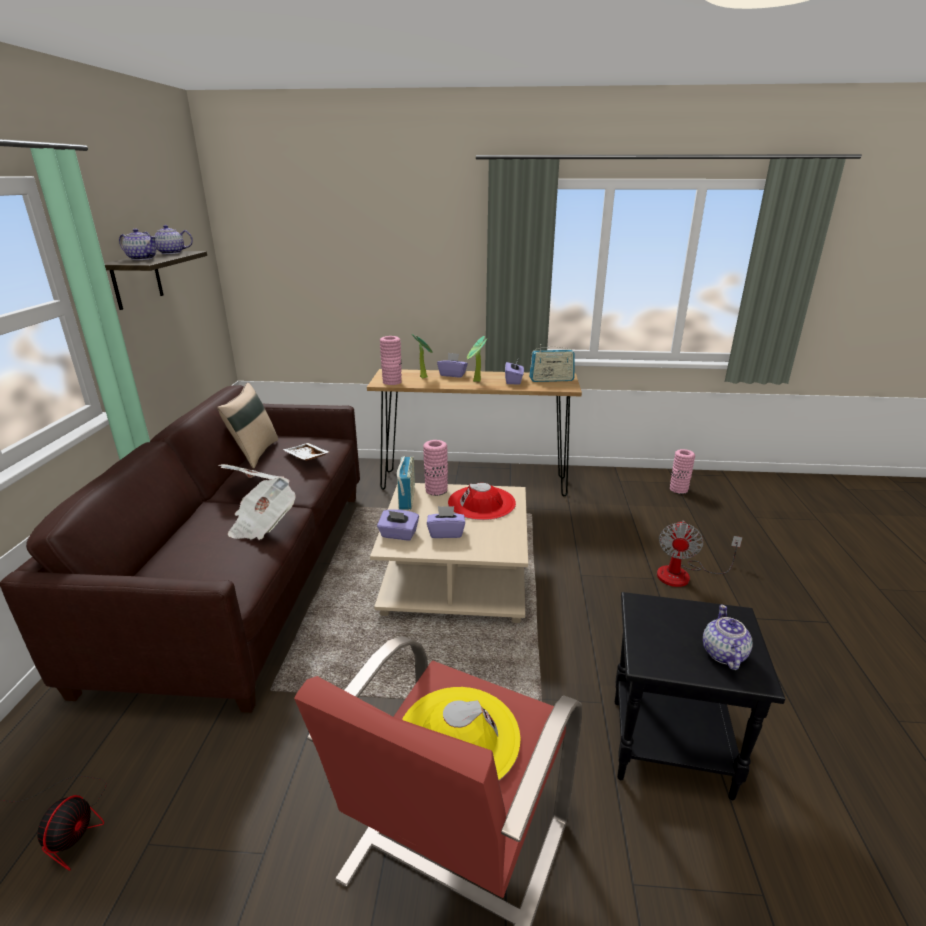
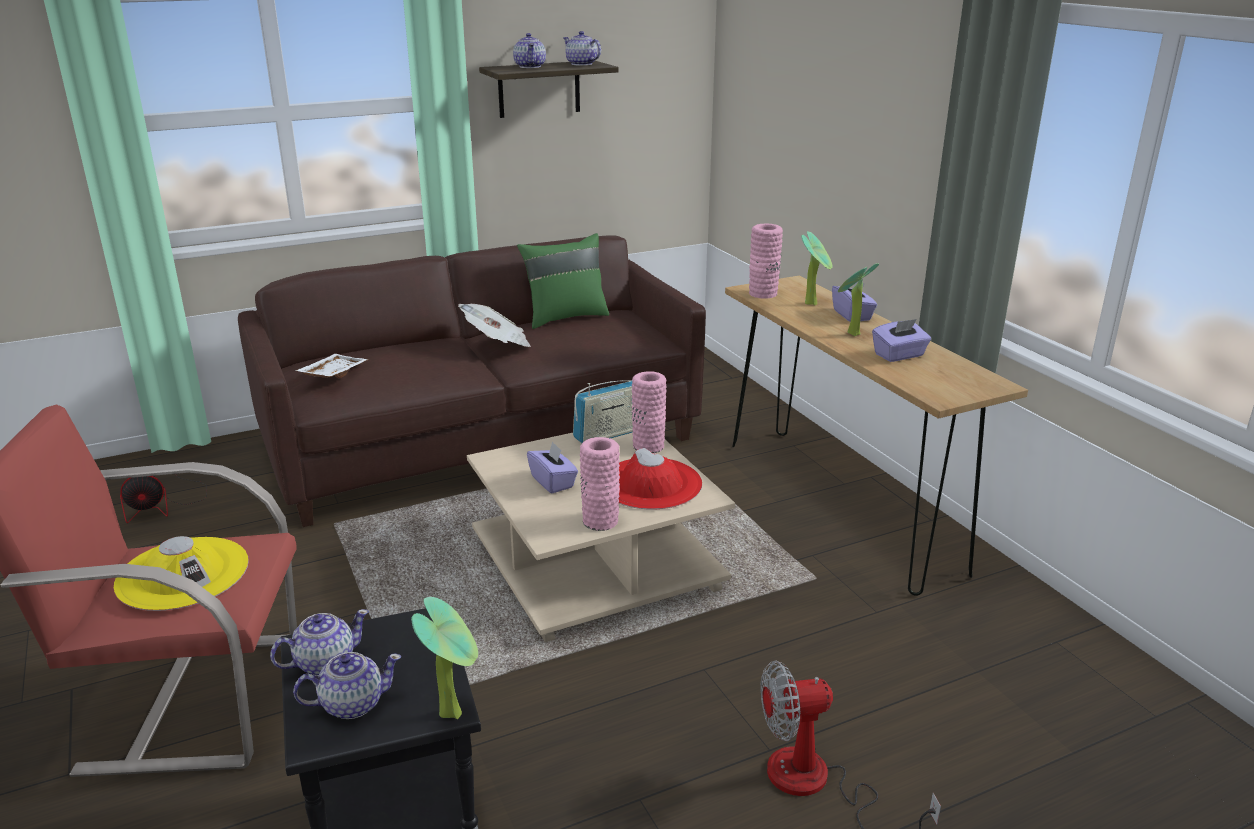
camera: 60 degrees right, 0 degrees up
beige pillow [217,383,278,469] -> green pillow [517,233,609,329]
newspaper [228,477,296,540] -> none
white tray [283,443,329,461] -> white tray moved to [295,354,368,379]
purple tissue box [377,509,419,540] -> none
radio [529,344,575,382] -> none
pink vase [670,449,695,494] -> pink vase moved to [580,437,620,531]
none -> teapot [270,609,369,676]
none -> potted plant [411,597,478,719]

